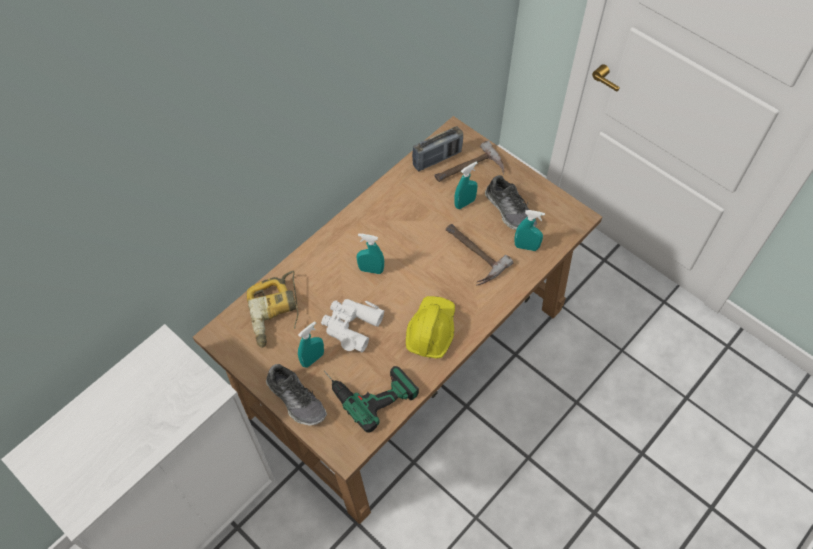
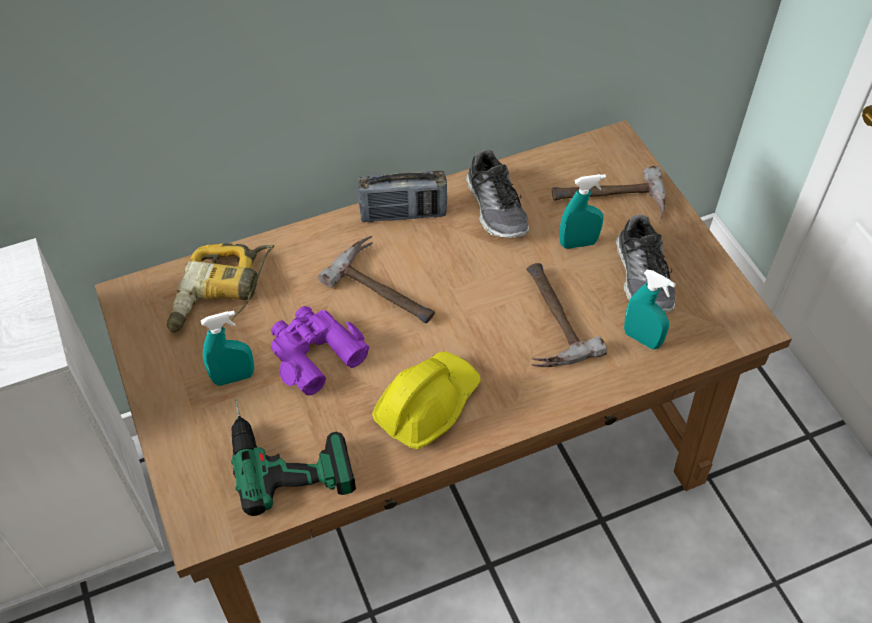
camera: 25 degrees right, 5 degrees down
shoe [266,364,327,426] -> shoe moved to [466,149,529,238]
white binoculars [321,299,385,352] -> purple binoculars [271,306,370,395]
turquoise spray bottle [357,233,384,274] -> hammer [318,236,435,323]
radio [412,126,463,172] -> radio moved to [358,171,447,222]

